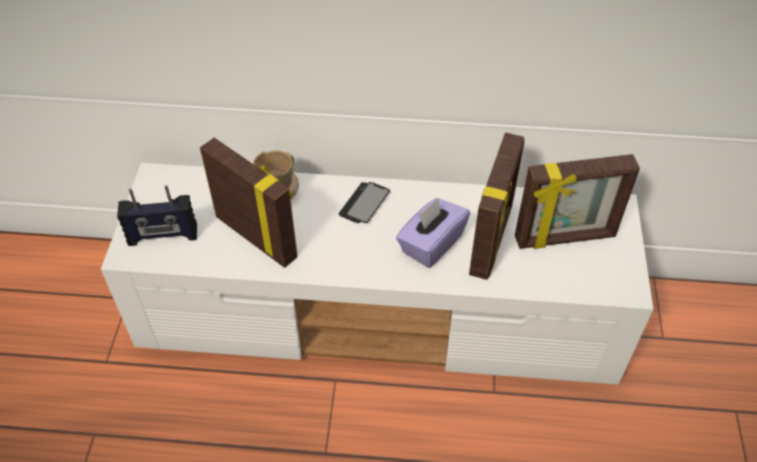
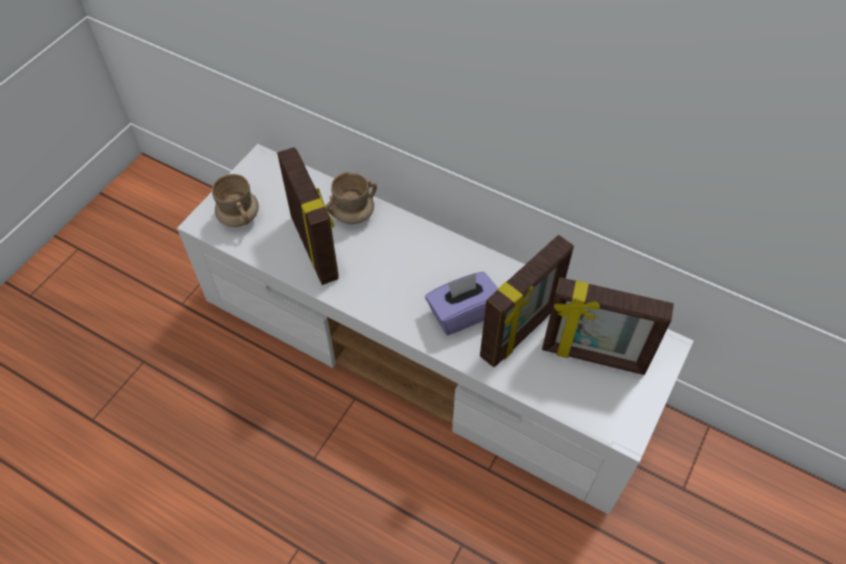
camera: 25 degrees right, 5 degrees up
radio [117,185,197,246] -> beige mug [212,174,259,227]
phone [339,182,390,223] -> none

